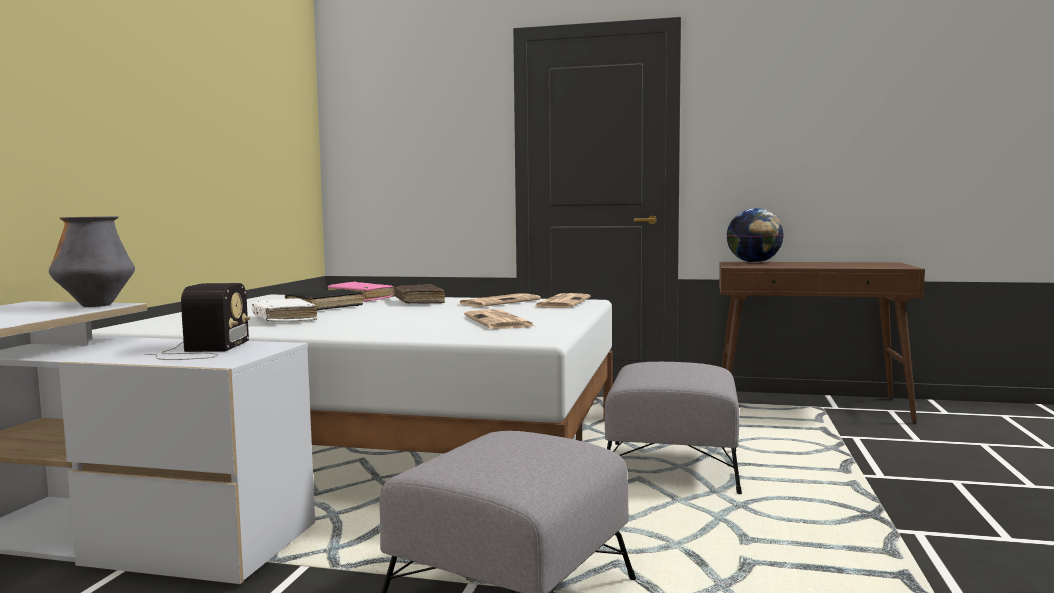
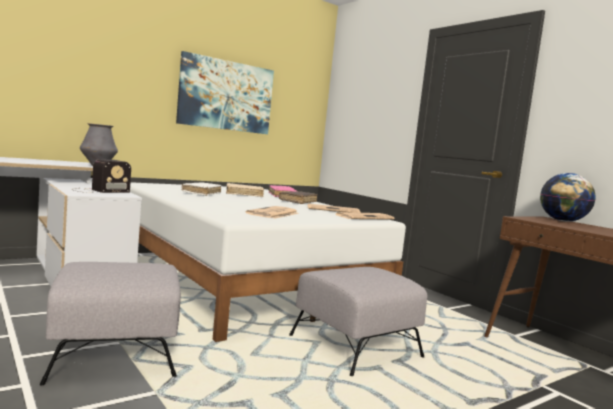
camera: 40 degrees right, 0 degrees up
black book [285,289,363,311] -> beige book [226,183,264,197]
none -> picture [176,51,274,134]

